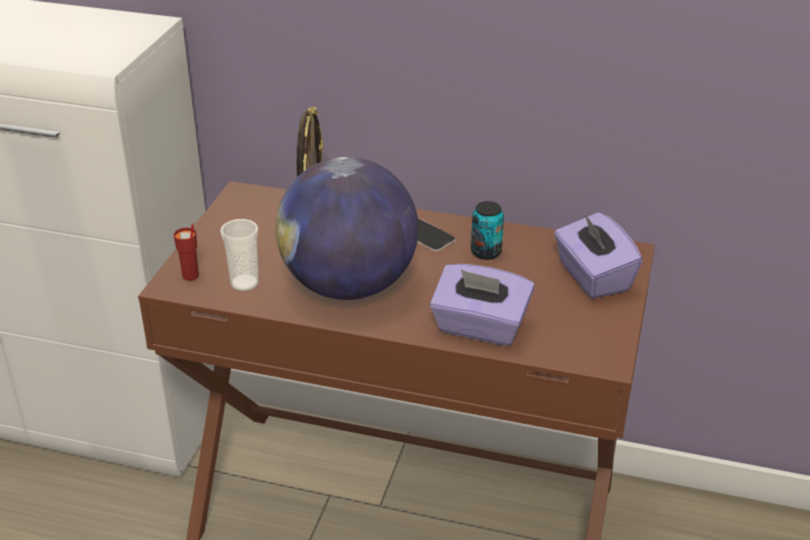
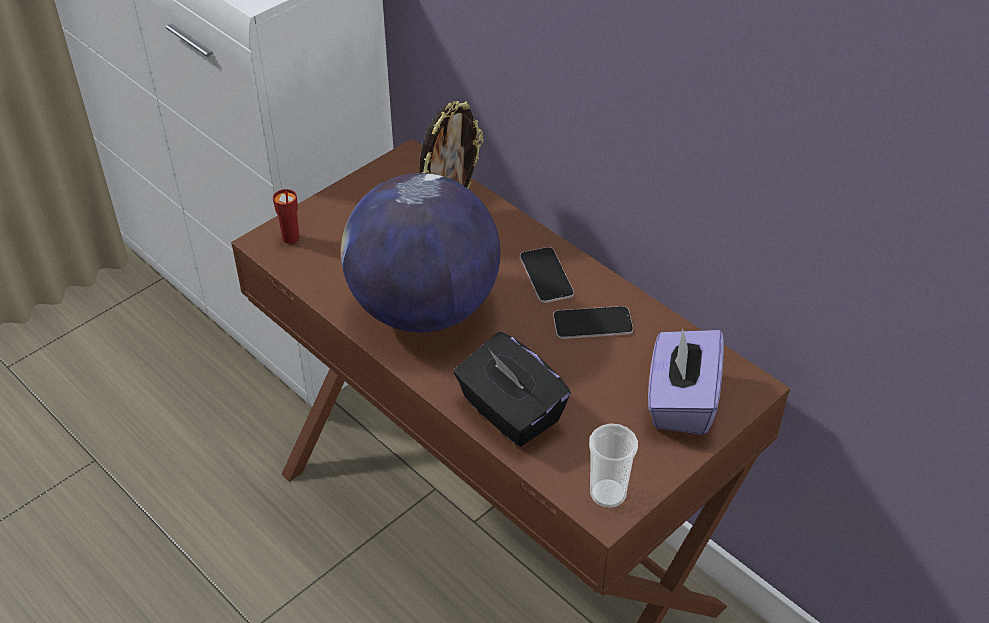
camera: 30 degrees right, 10 degrees up
cup [220,219,259,291] -> cup moved to [589,423,638,508]
purple tissue box [430,264,535,346] -> black tissue box [454,332,571,447]
can [471,201,504,260] -> phone [553,306,633,339]

